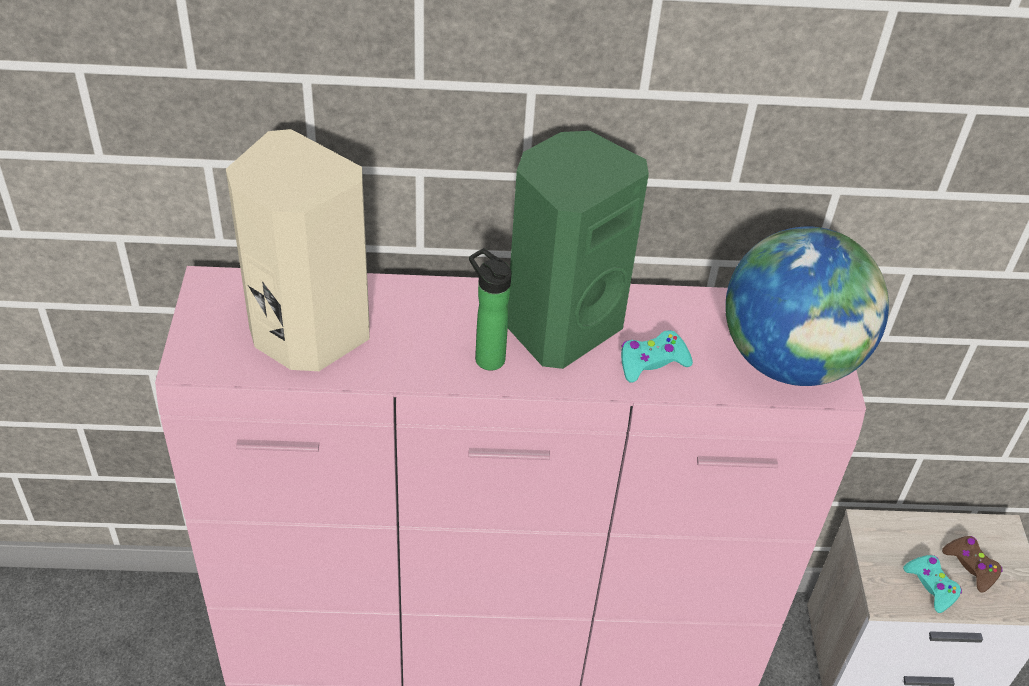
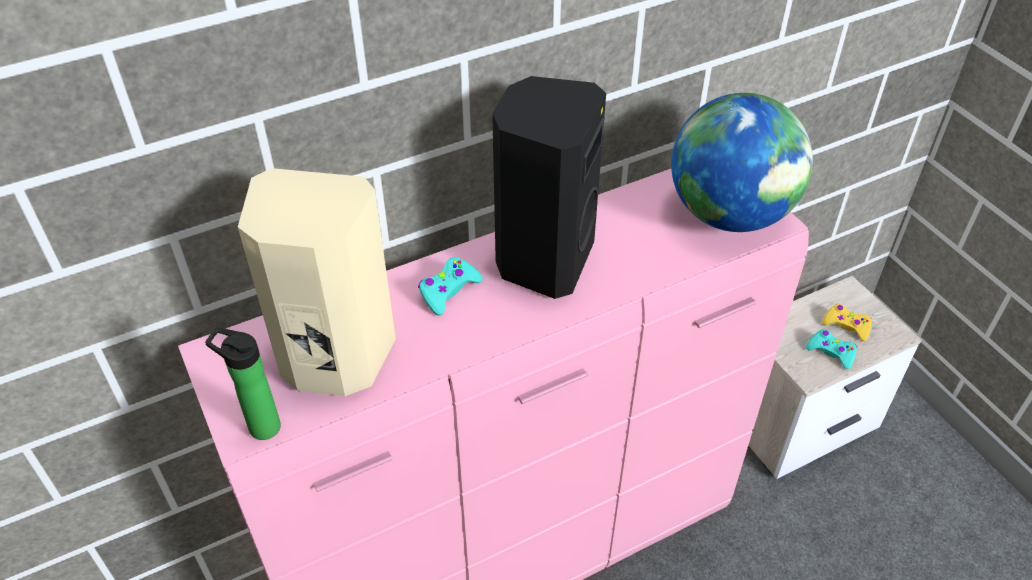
camera: 25 degrees left, 0 degrees up
bottle [469,248,511,371] -> bottle moved to [205,327,281,440]
green speaker [508,131,649,369] -> black speaker [492,76,606,299]
turquoise game controller [621,330,693,383] -> turquoise game controller moved to [418,257,483,316]
brown game controller [942,536,1003,593] -> yellow game controller [822,304,871,341]

